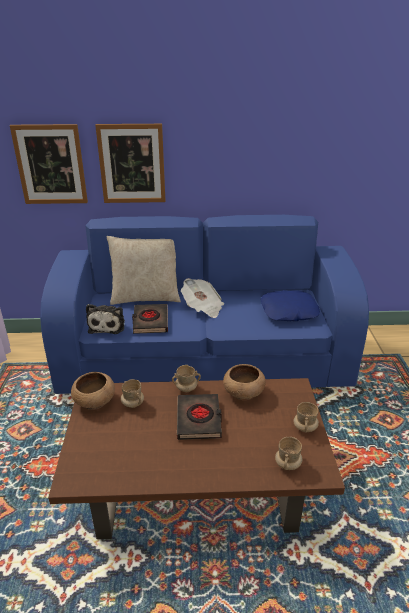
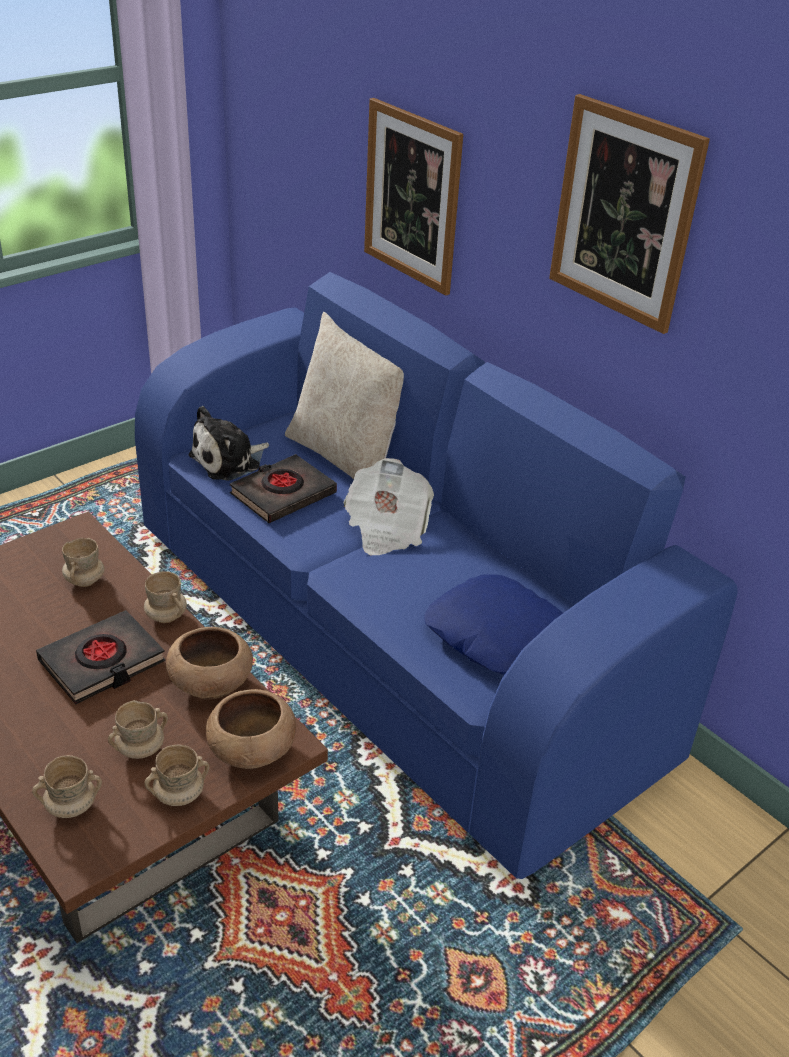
camera: 50 degrees right, 5 degrees up
picture [10,124,88,204] -> picture moved to [549,94,710,334]
brown bowl [71,372,115,410] -> brown bowl moved to [206,689,296,769]
none -> beige mug [108,700,168,759]

